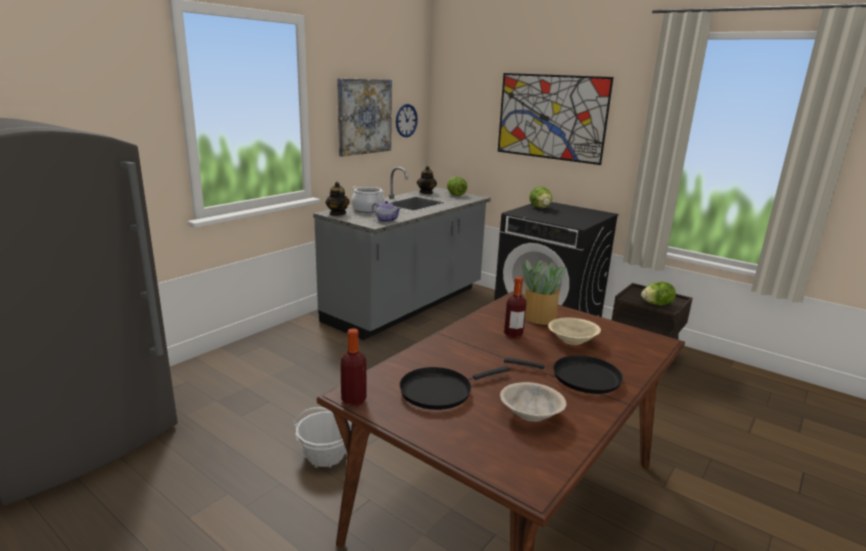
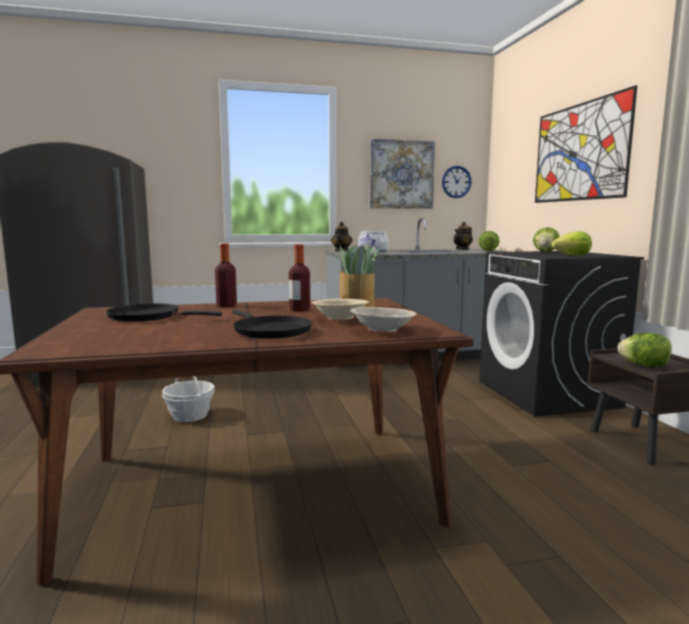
camera: 40 degrees right, 10 degrees down
bottle [340,328,366,406] -> bottle moved to [215,243,237,307]
beige bowl [500,382,567,421] -> beige bowl moved to [350,307,417,332]
none -> lettuce [552,232,592,256]

